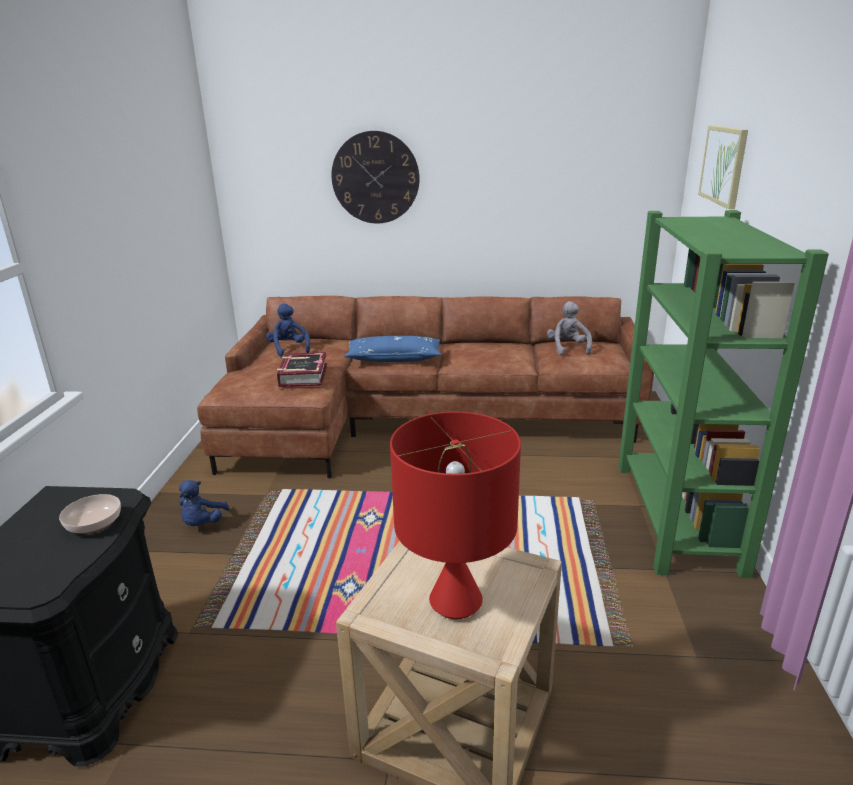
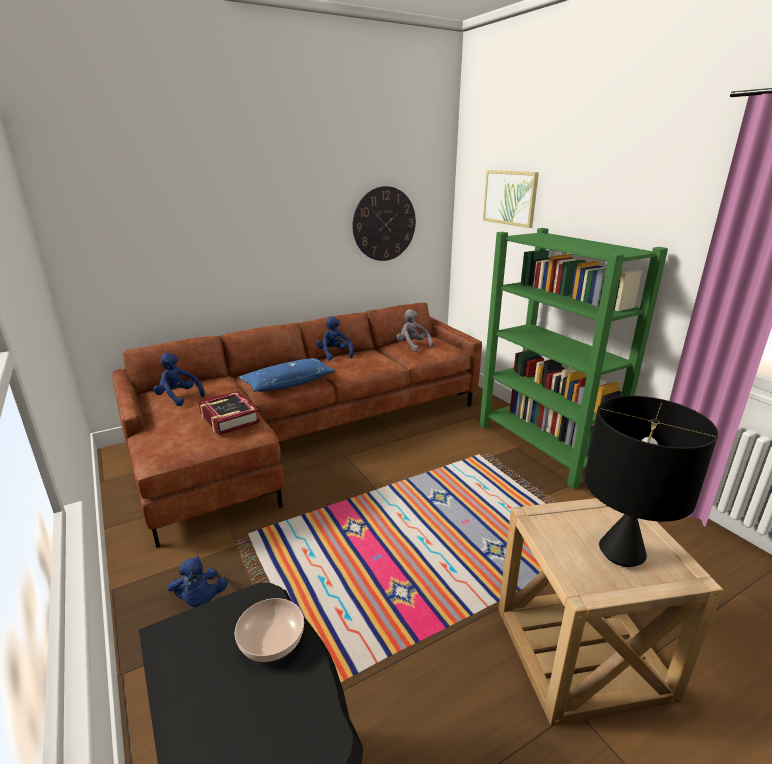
camera: 35 degrees left, 0 degrees up
wall clock [332,131,420,223] -> wall clock moved to [352,186,416,261]
red table lamp [390,412,521,619] -> black table lamp [584,396,718,567]
none -> blue plush toy [316,317,353,361]

